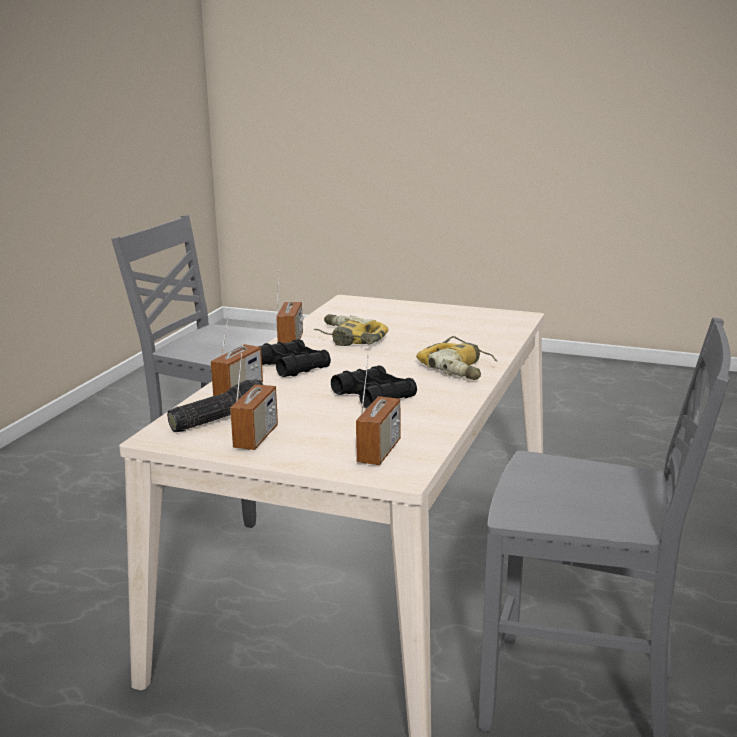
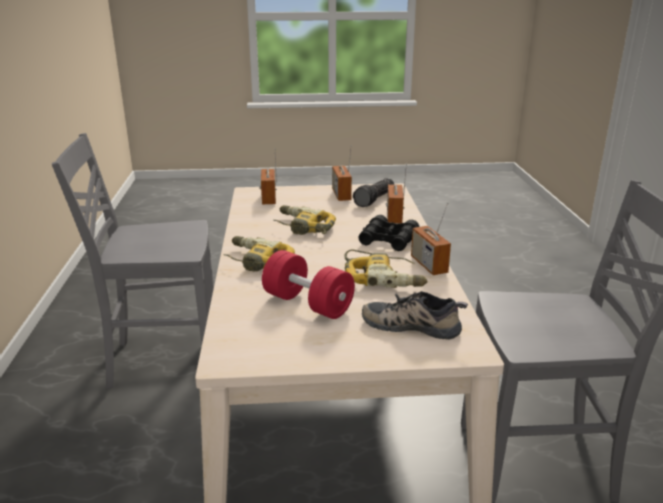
camera: 155 degrees right, 5 degrees up
black binoculars [331,366,417,408] -> power drill [273,205,336,235]
none -> red dumbbell [262,250,355,319]
none -> shoe [362,291,468,340]

